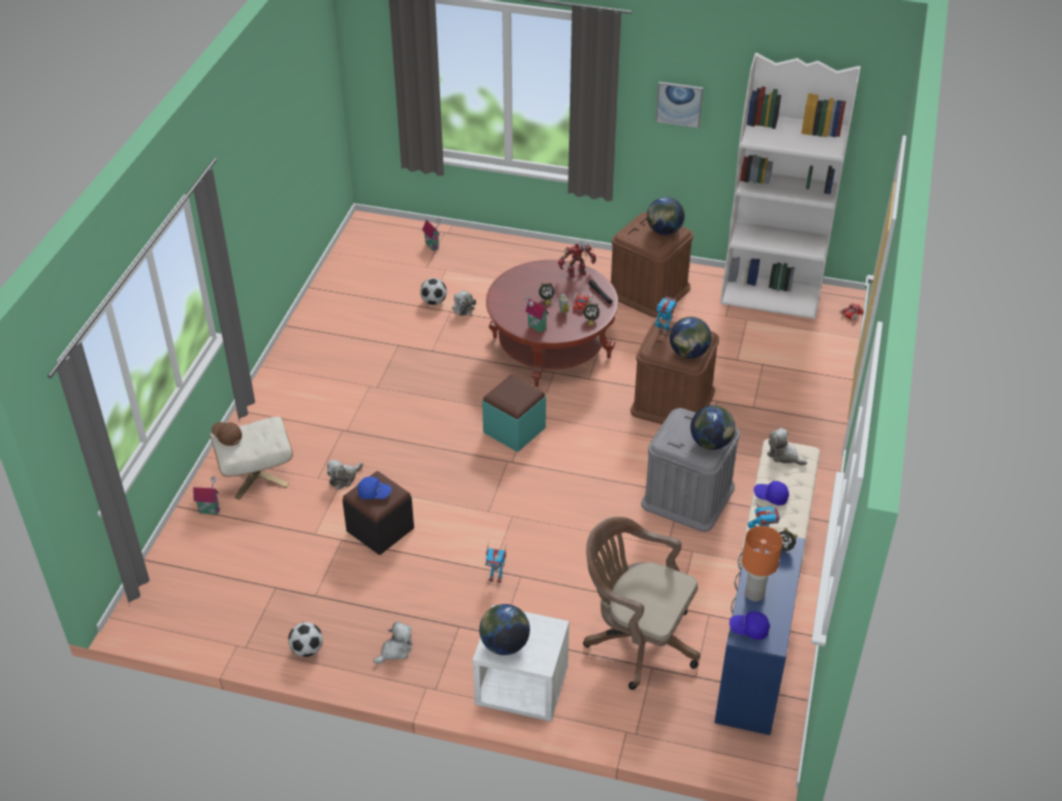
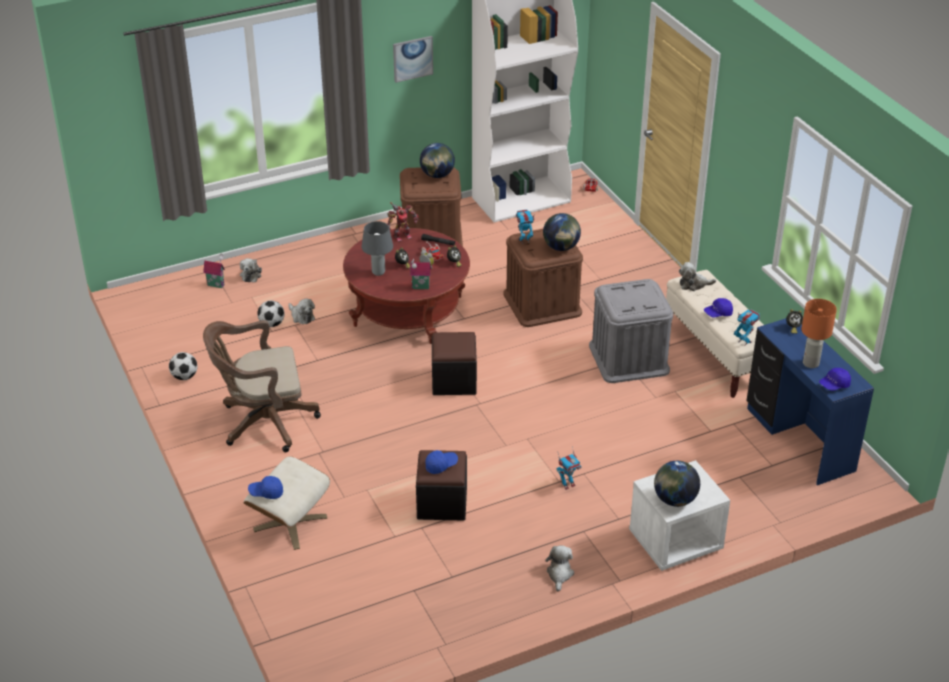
camera: 40 degrees left, 5 degrees down
toy house [193,476,220,515] -> none
brown cap [211,422,242,446] -> blue cap [248,476,283,499]
football [288,622,323,657] -> football moved to [169,352,198,380]
plush toy [327,460,363,490] -> plush toy moved to [240,258,262,282]
turquoise ottoman [482,375,546,452] -> black ottoman [432,332,477,395]
toy robot [558,241,596,278] -> toy robot turned 150 degrees counterclockwise [387,202,419,242]
brown office chair [583,517,700,690] -> brown office chair moved to [203,320,321,452]
globe [690,405,736,450] -> none
none -> grey table lamp [362,221,393,276]

